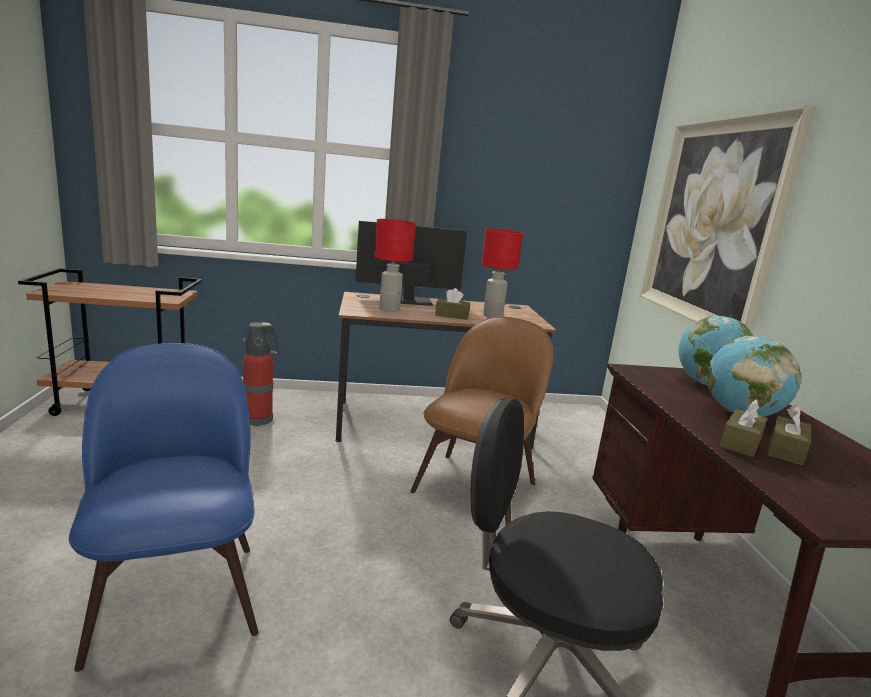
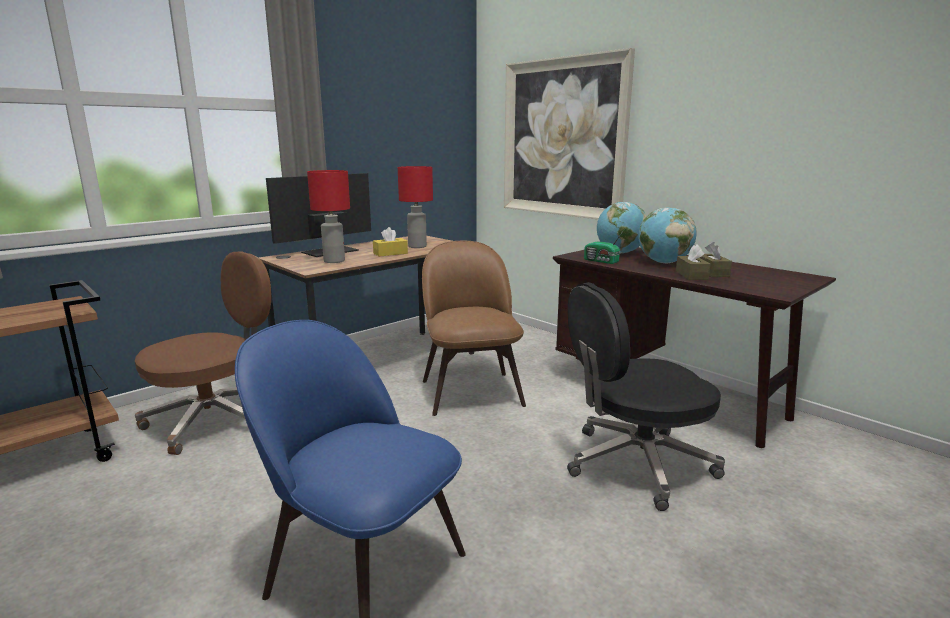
camera: 35 degrees left, 0 degrees up
fire extinguisher [243,322,280,426] -> brown office chair [135,252,271,455]
brown tissue box [435,288,470,320] -> yellow tissue box [373,227,408,257]
none -> radio [584,230,624,264]

